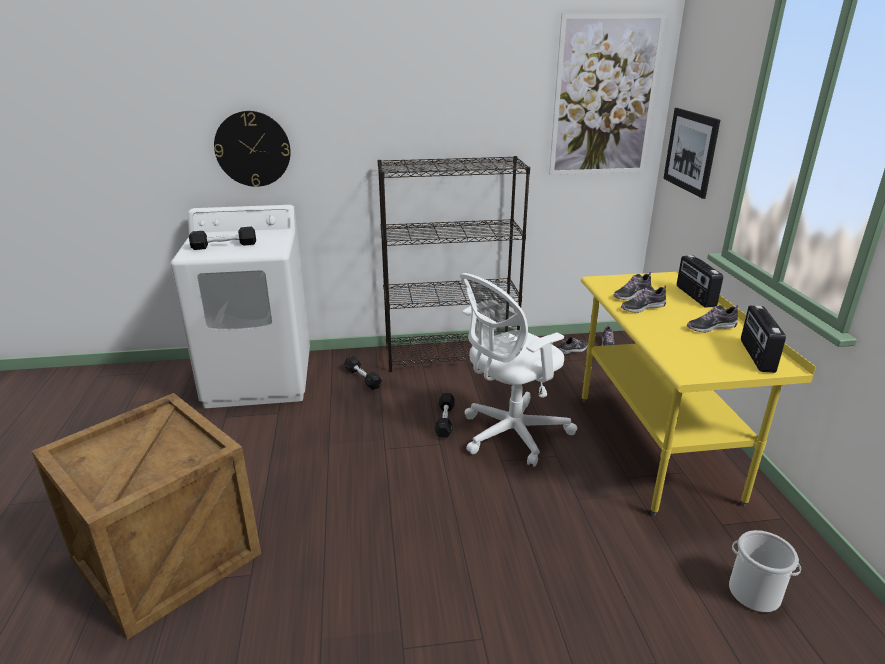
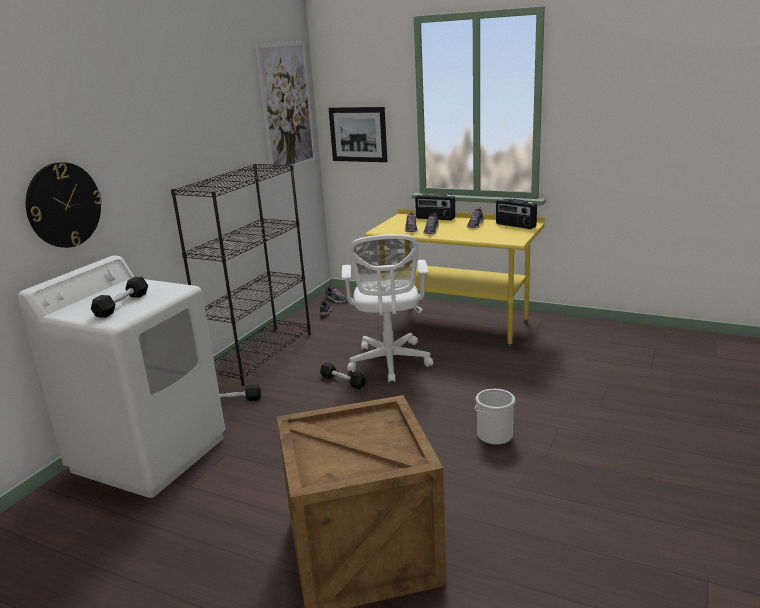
camera: 55 degrees left, 5 degrees down
bucket [729,530,801,613] -> bucket moved to [475,389,516,445]

